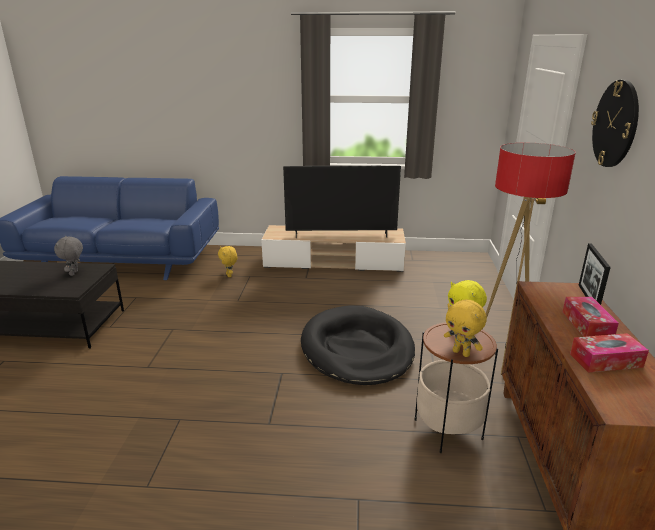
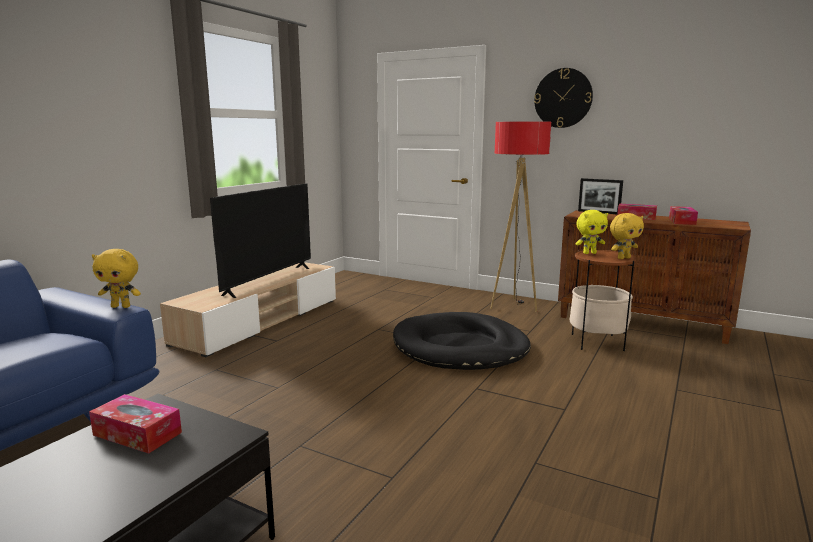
camera: 65 degrees left, 10 degrees down
grey plush toy [54,236,83,276] -> tissue box [89,394,182,454]
yellow plush toy [218,246,237,277] -> yellow plush toy moved to [92,249,141,308]

